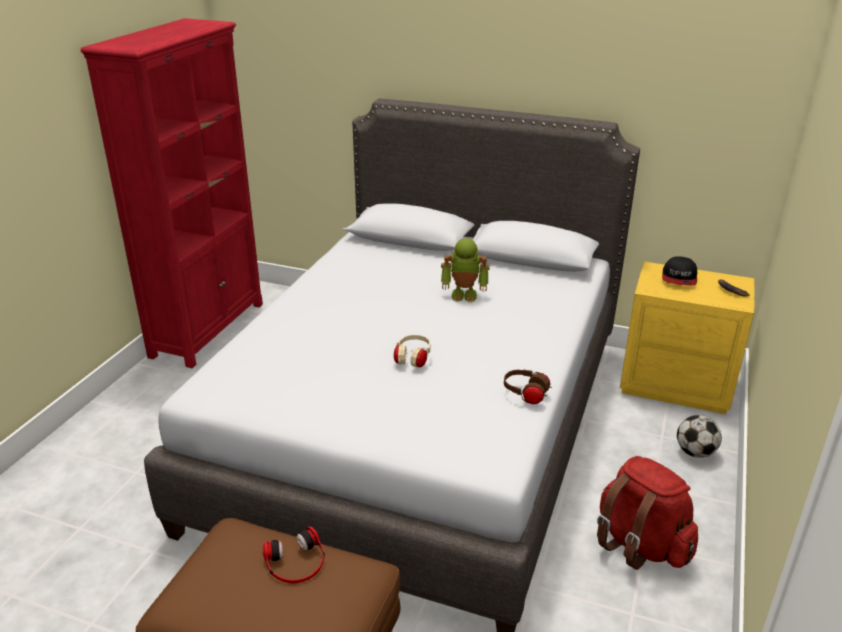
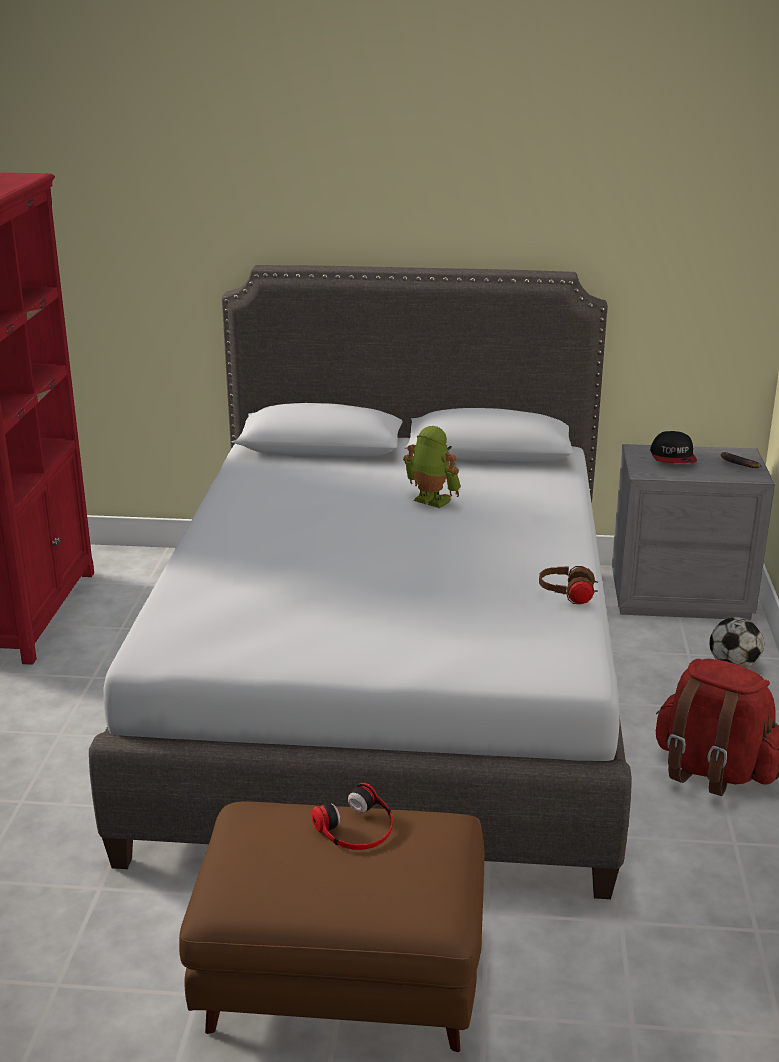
camera: 15 degrees left, 5 degrees down
beige headphones [394,335,430,368] -> none
toy robot [441,238,490,303] -> toy robot turned 135 degrees counterclockwise [403,426,461,508]
yellow nightstand [620,262,755,414] -> grey nightstand [612,444,775,620]

